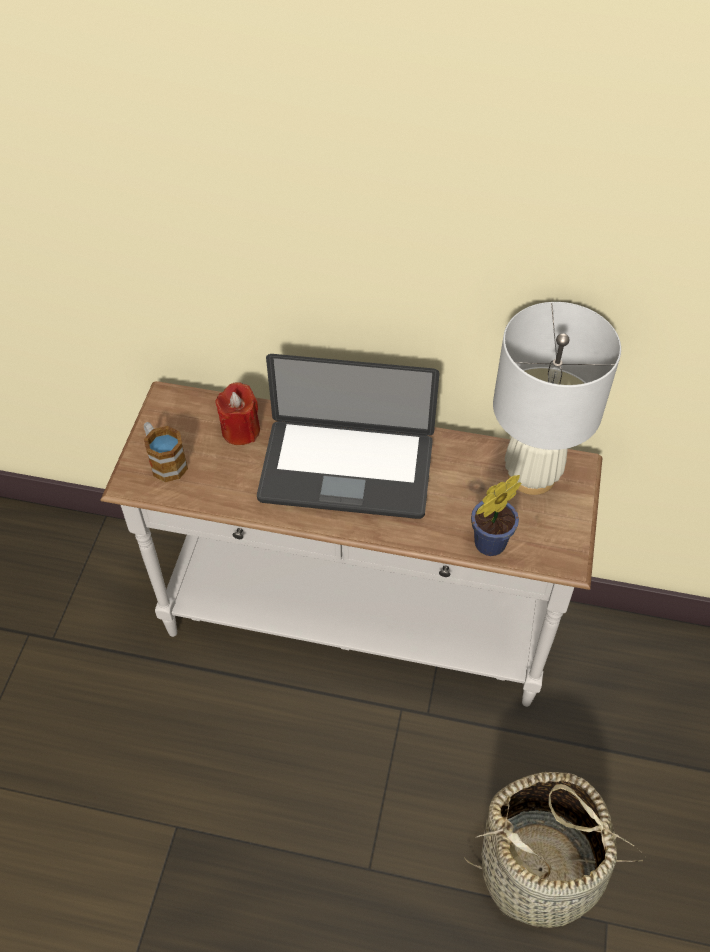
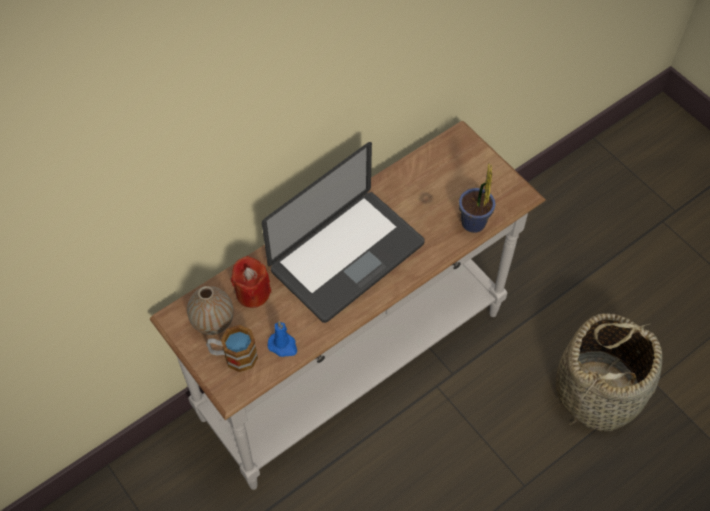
camera: 50 degrees left, 5 degrees up
white table lamp [493,302,621,495] -> none
none -> vase [187,286,234,335]
none -> blue candle [268,321,297,357]

